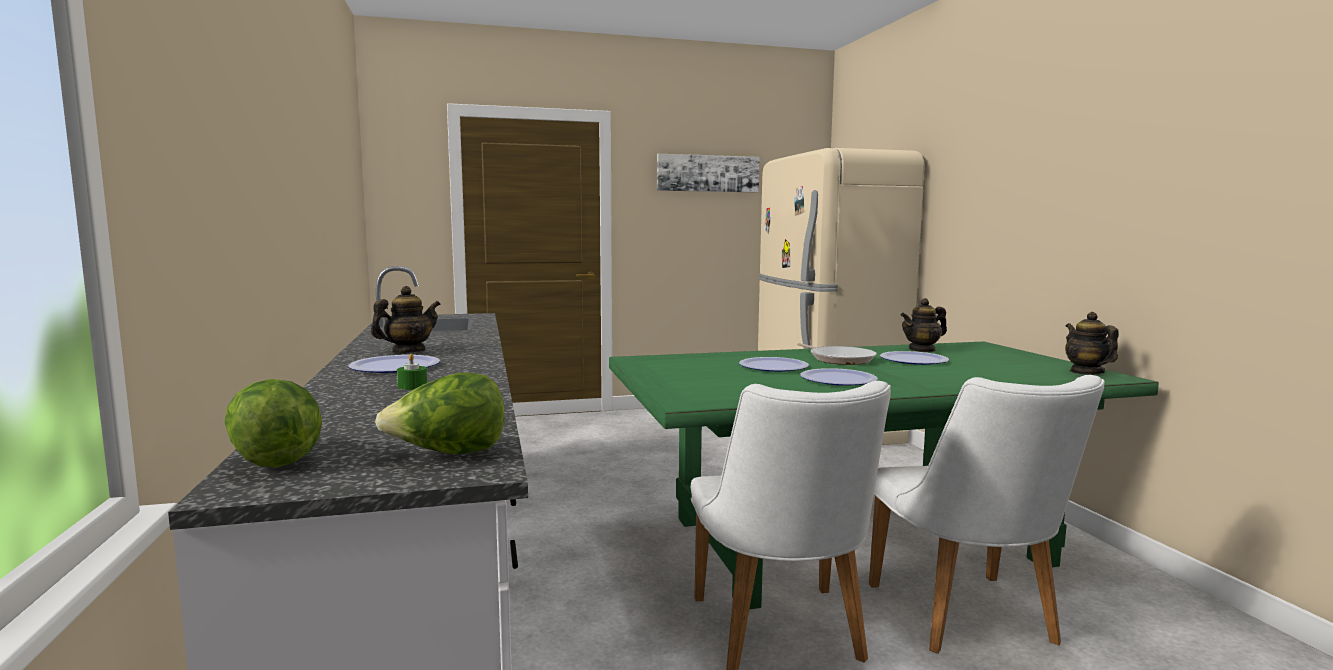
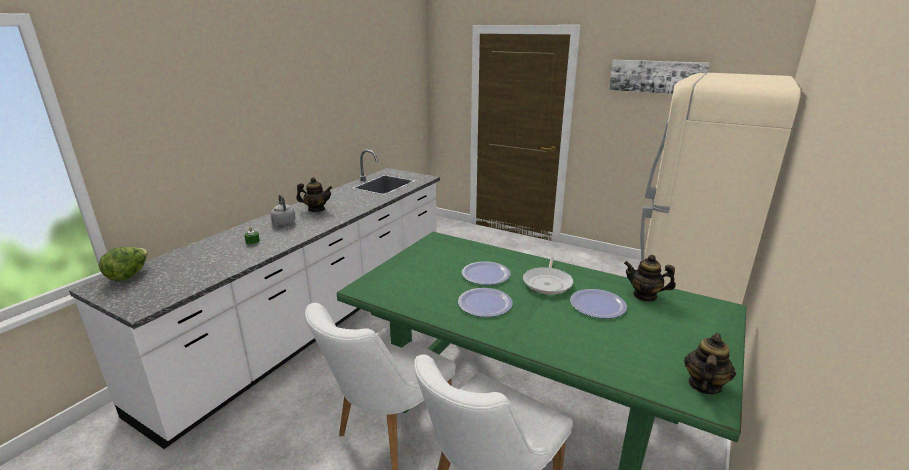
camera: 45 degrees right, 15 degrees up
plate [348,355,440,373] -> grey kettle [270,195,296,225]
lettuce [375,373,504,454] -> none

